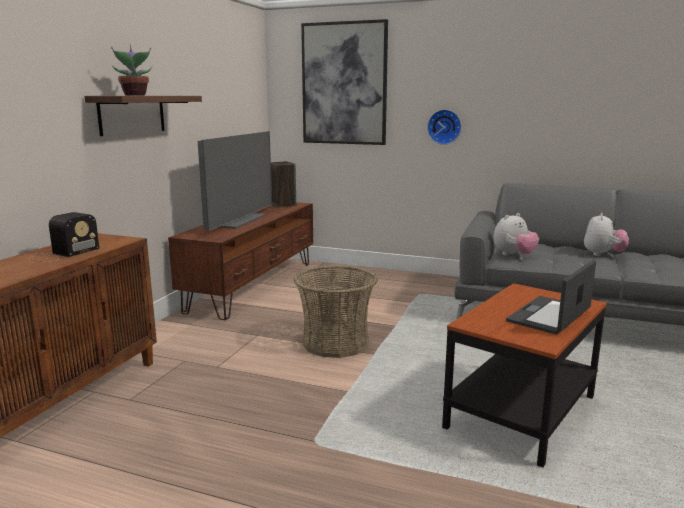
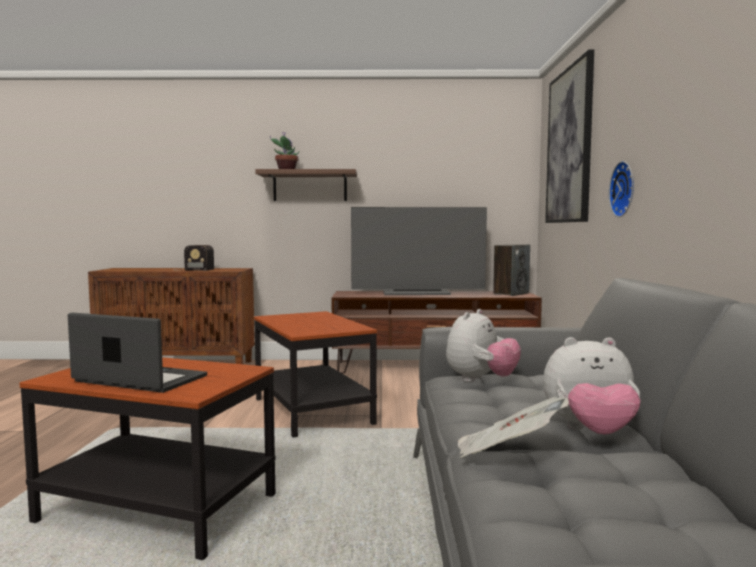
camera: 70 degrees right, 10 degrees down
basket [294,265,378,358] -> side table [254,311,377,438]
plush toy [493,213,539,256] -> plush toy turned 90 degrees counterclockwise [446,309,521,382]
none -> newspaper [458,397,569,458]

